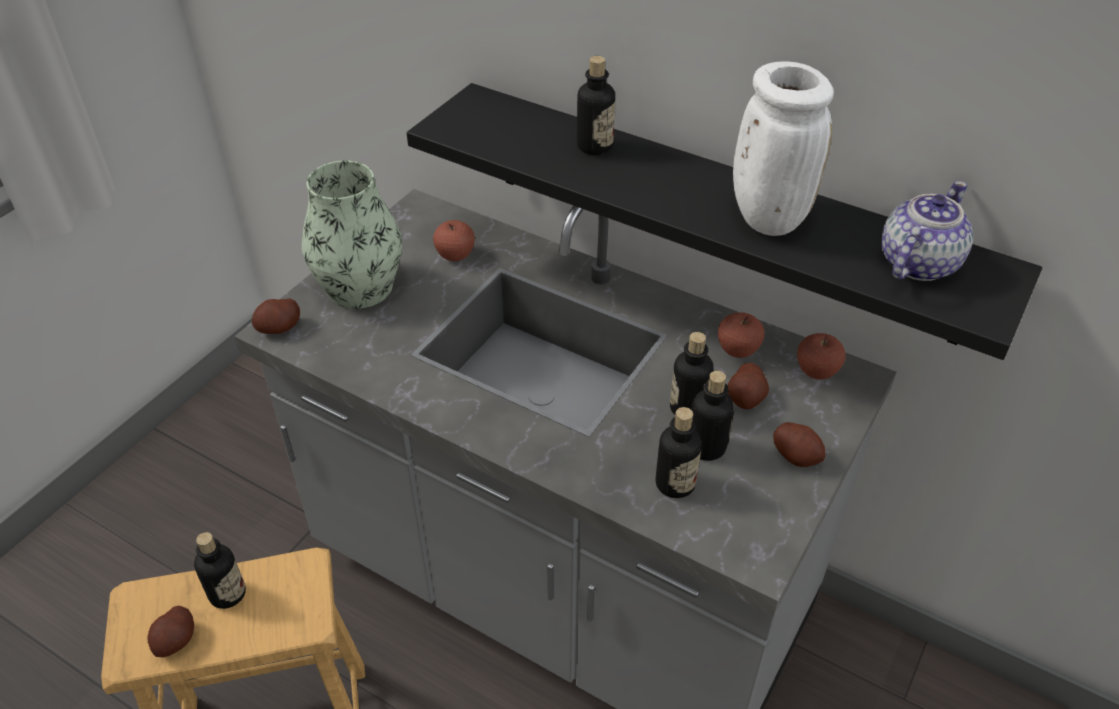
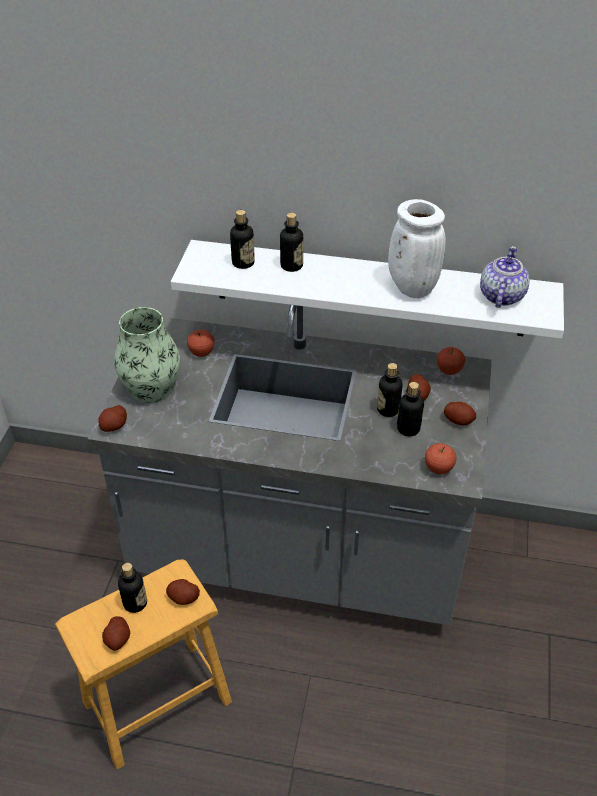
camera: 20 degrees left, 0 degrees up
black shelf [407,83,1042,360] -> white shelf [171,240,564,339]
bottle [656,407,702,498] -> bottle moved to [230,210,255,269]
apple [718,312,764,358] -> apple moved to [425,443,456,474]
none -> potato [166,579,200,605]

